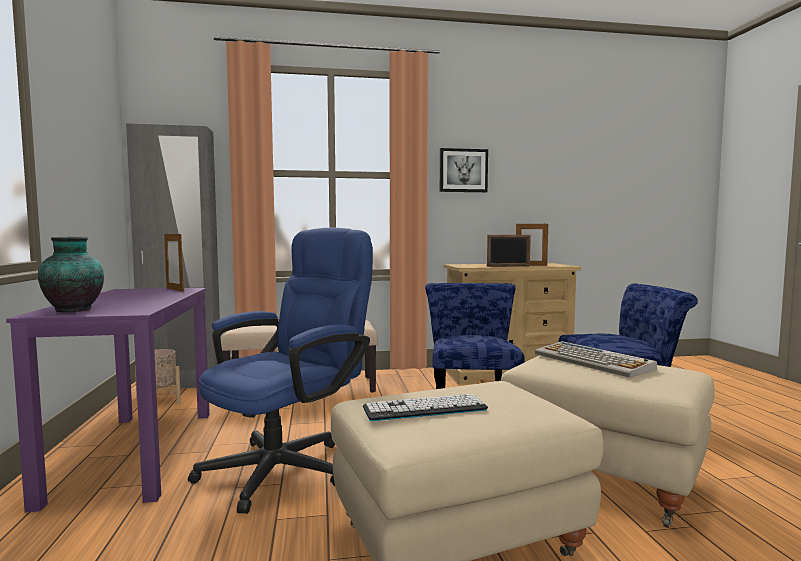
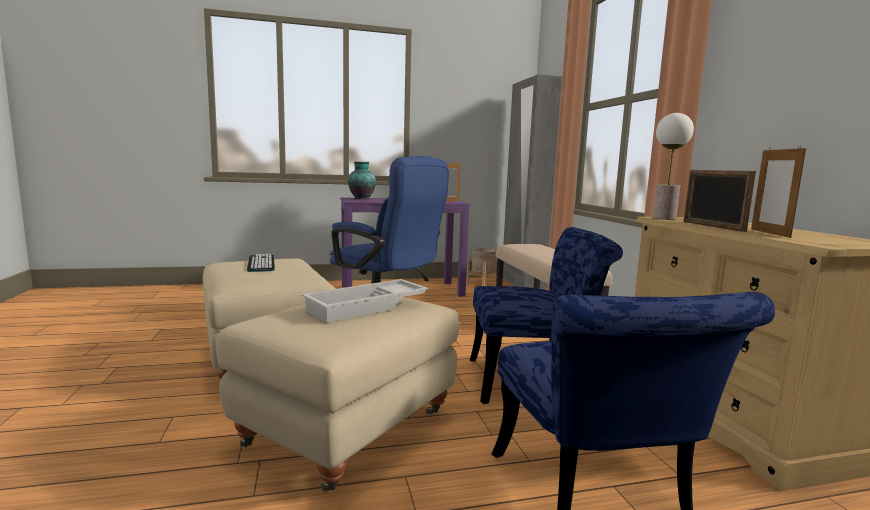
camera: 85 degrees right, 5 degrees up
picture [440,148,488,192] -> none
keyboard [535,341,657,378] -> white tray [302,279,429,323]
none -> table lamp [652,113,694,220]

